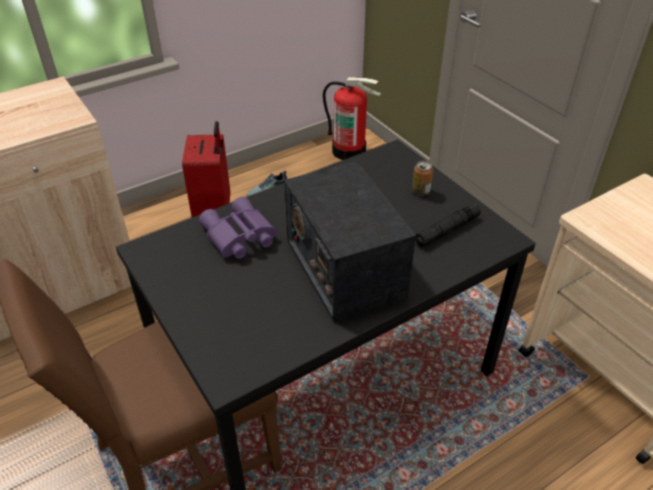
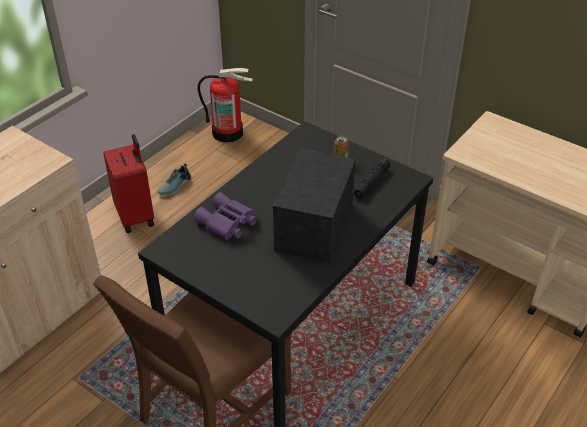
camera: 20 degrees left, 0 degrees up
radio [284,161,416,322] -> radio turned 60 degrees clockwise [273,149,356,263]

